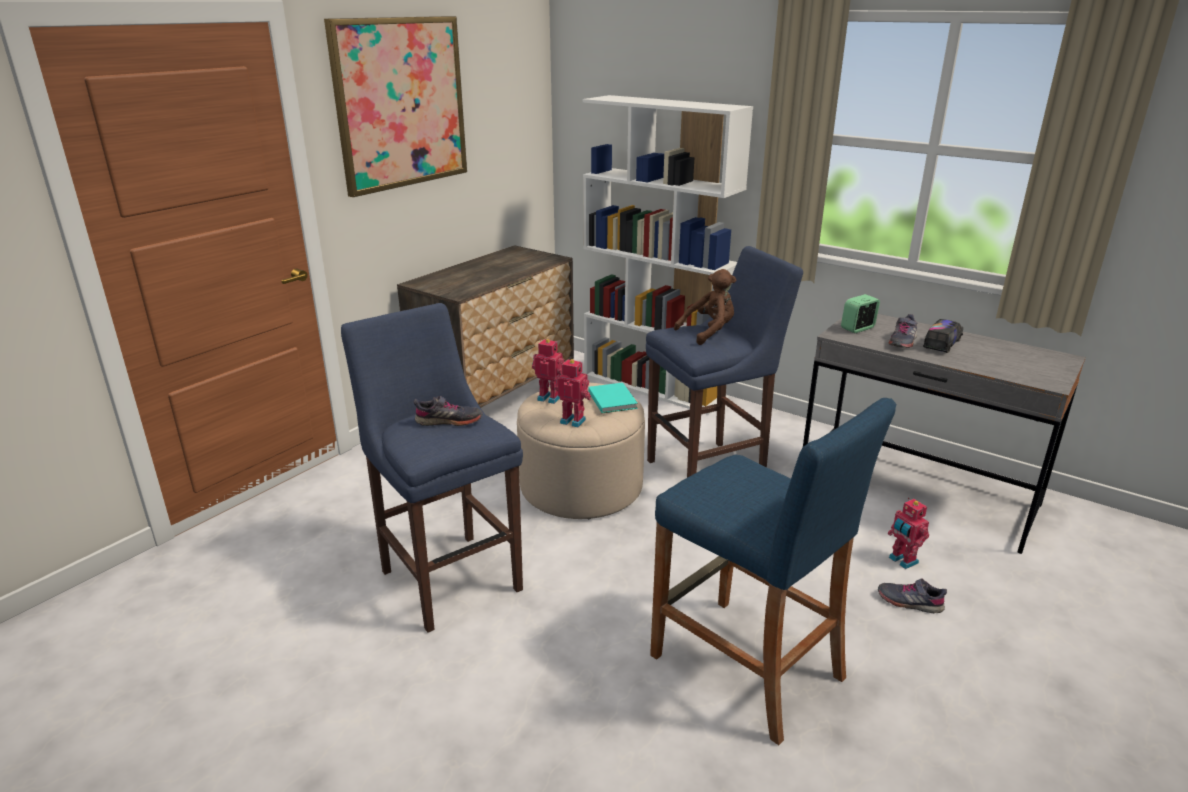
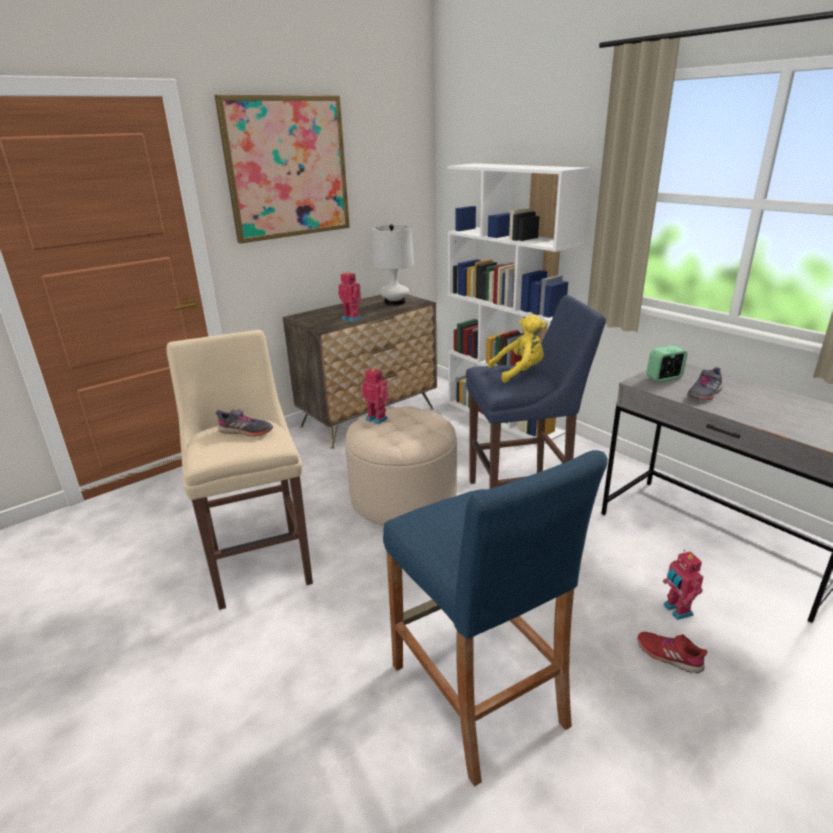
camera: 15 degrees right, 0 degrees up
blue stool [341,303,523,633] -> beige stool [167,330,313,610]
toy robot [555,359,591,427] -> toy robot moved to [338,271,363,322]
turquoise book [588,383,638,413] -> none
brown plush toy [674,269,736,345] -> yellow plush toy [488,314,546,383]
grey shoe [878,578,947,613] -> red shoe [637,632,707,673]
toy truck [923,319,963,353] -> none
none -> white table lamp [372,224,414,305]

